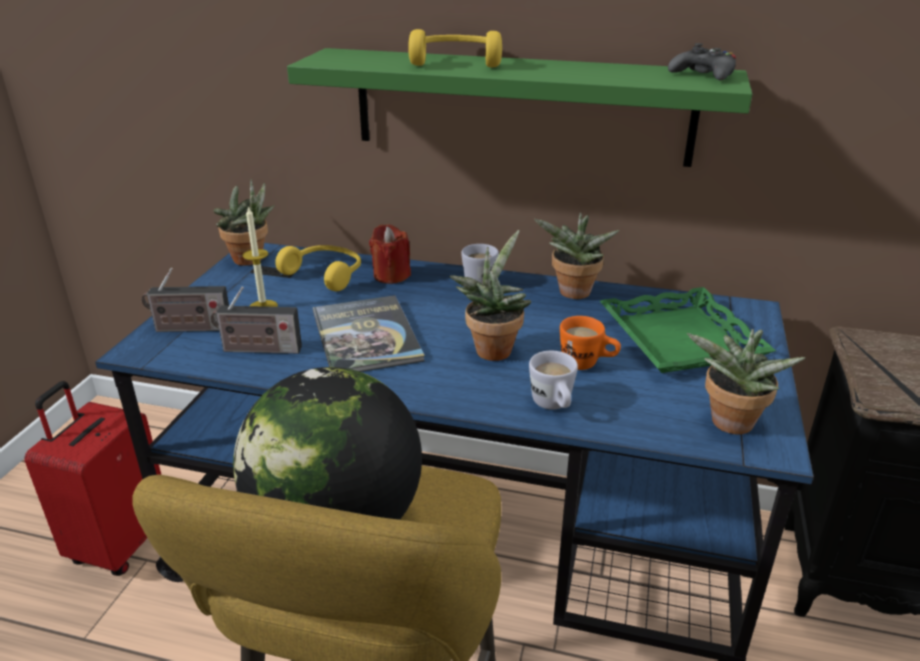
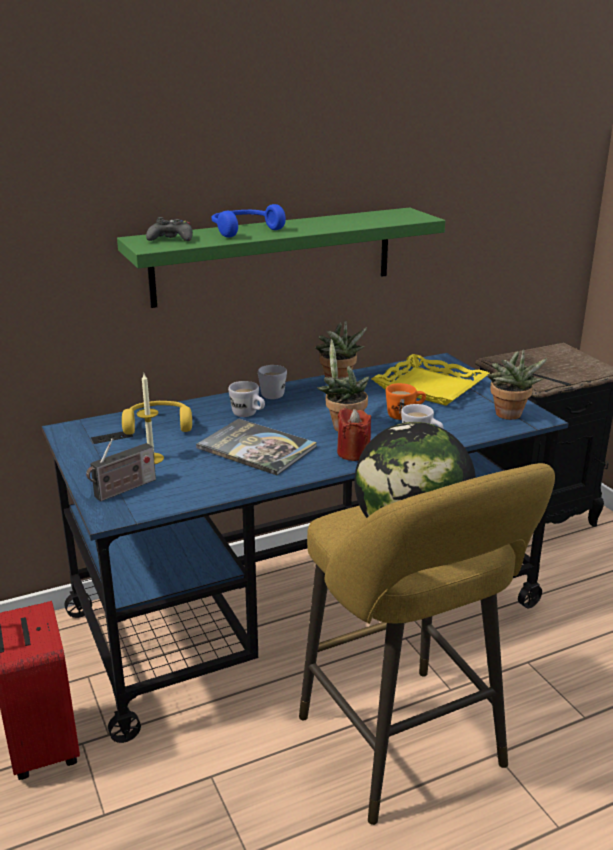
camera: 40 degrees left, 5 degrees down
radio [211,286,302,354] -> none
potted plant [213,179,275,266] -> none
red candle [369,224,411,284] -> red candle moved to [337,408,371,461]
yellow headphones [408,29,502,67] -> blue headphones [212,204,286,238]
green tray [600,287,776,373] -> yellow tray [371,354,490,406]
black game controller [668,43,736,80] -> black game controller moved to [146,217,193,241]
none -> white mug [228,381,265,417]

